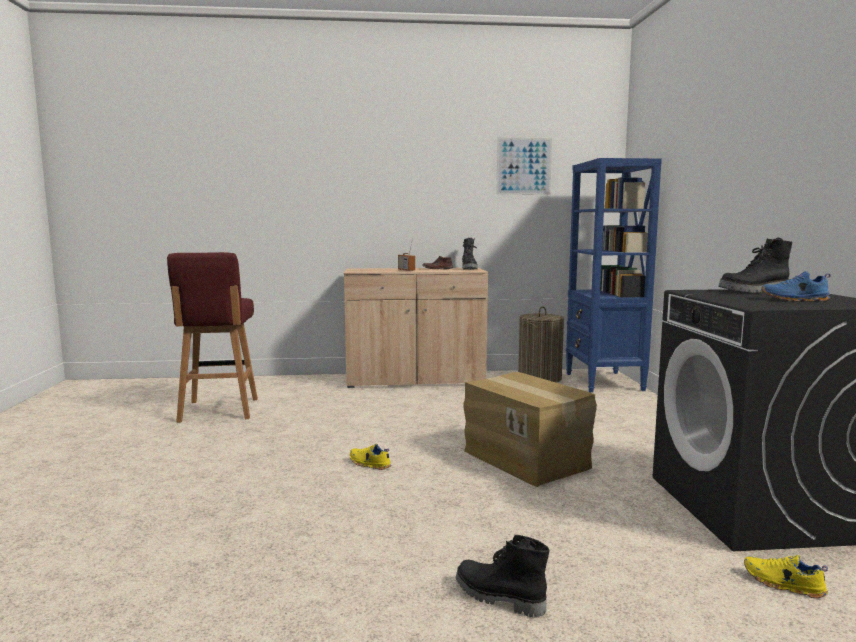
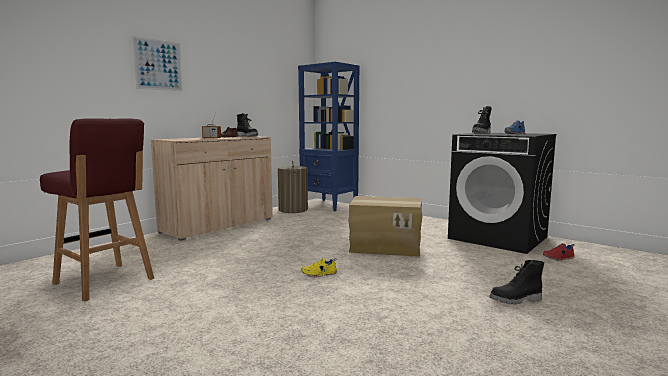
camera: 45 degrees left, 0 degrees up
picture [496,138,552,195] -> picture moved to [132,36,183,91]
yellow shoe [744,555,828,598] -> red shoe [543,243,575,260]

